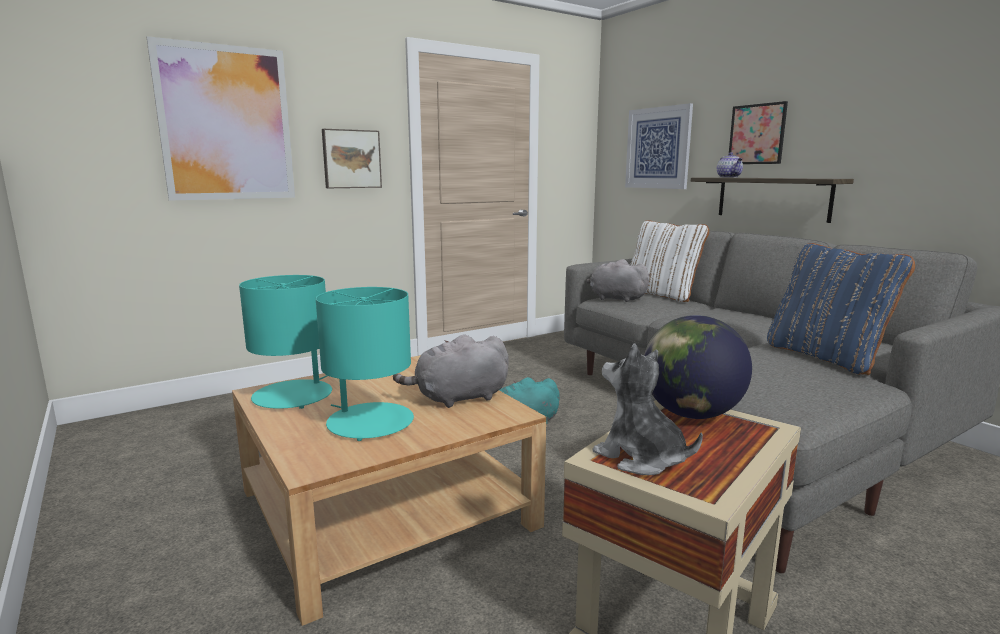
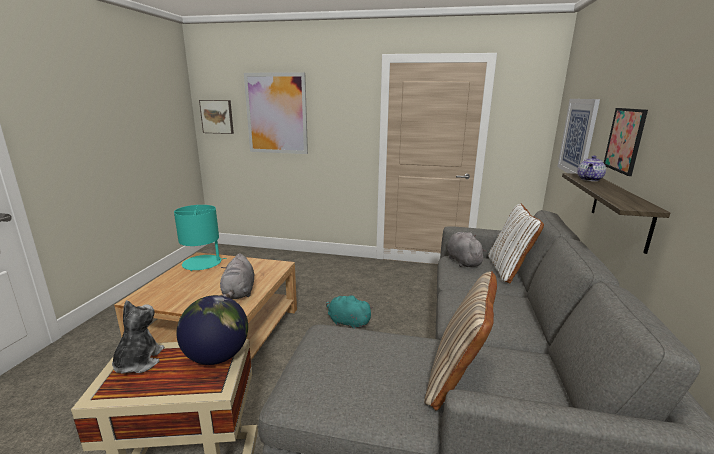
camera: 45 degrees right, 5 degrees up
turquoise table lamp [316,287,414,441] -> none
picture [322,129,382,188] -> picture moved to [199,100,234,134]
grey plush toy [393,334,509,408] -> grey plush toy turned 120 degrees counterclockwise [220,253,254,299]
blue pillow [767,243,915,375] -> beige pillow [424,271,497,411]

